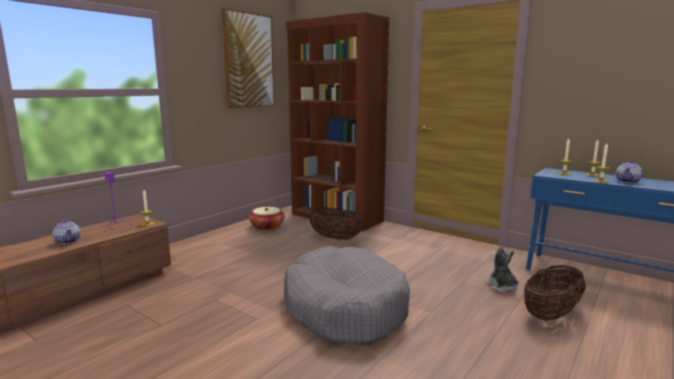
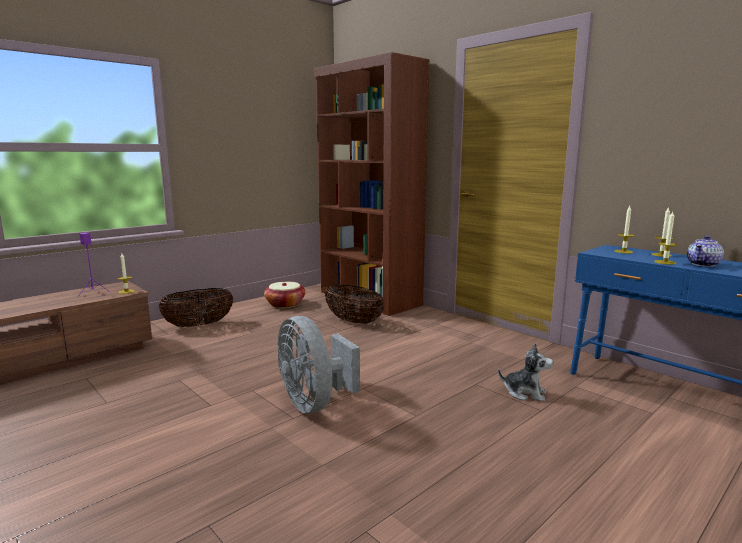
camera: 10 degrees right, 0 degrees up
teapot [53,220,80,244] -> none
picture [222,8,275,109] -> none
grey dog bed [284,246,410,345] -> grey fan [277,316,360,413]
plush toy [485,246,519,292] -> plush toy turned 120 degrees clockwise [498,343,553,401]
basket [524,265,586,321] -> basket moved to [159,288,234,327]

